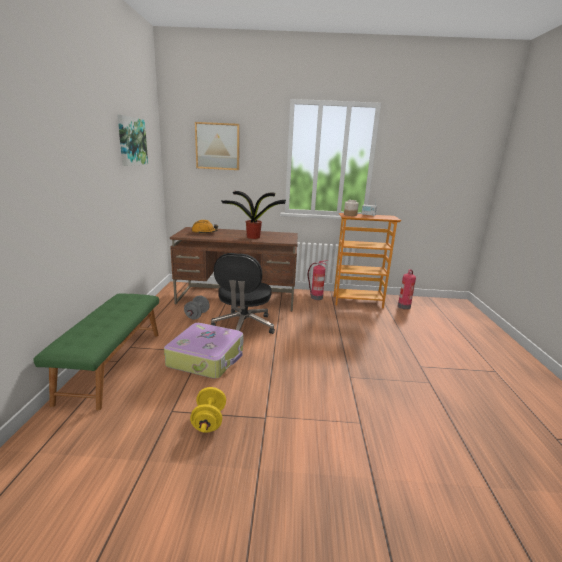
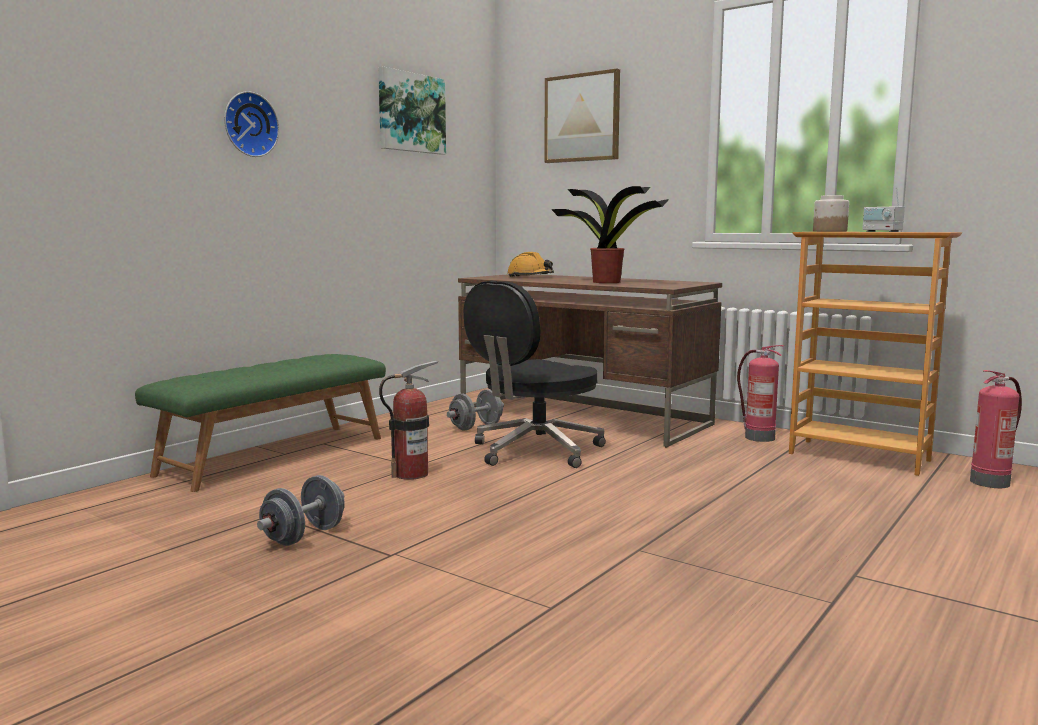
camera: 35 degrees right, 10 degrees down
suitcase [164,323,243,379] -> fire extinguisher [379,361,438,480]
yellow dumbbell [190,387,226,433] -> grey dumbbell [257,475,345,546]
none -> wall clock [224,91,279,157]

